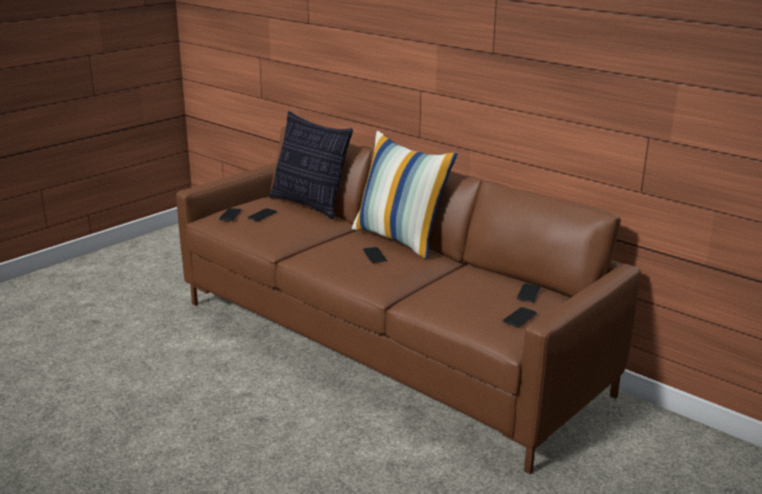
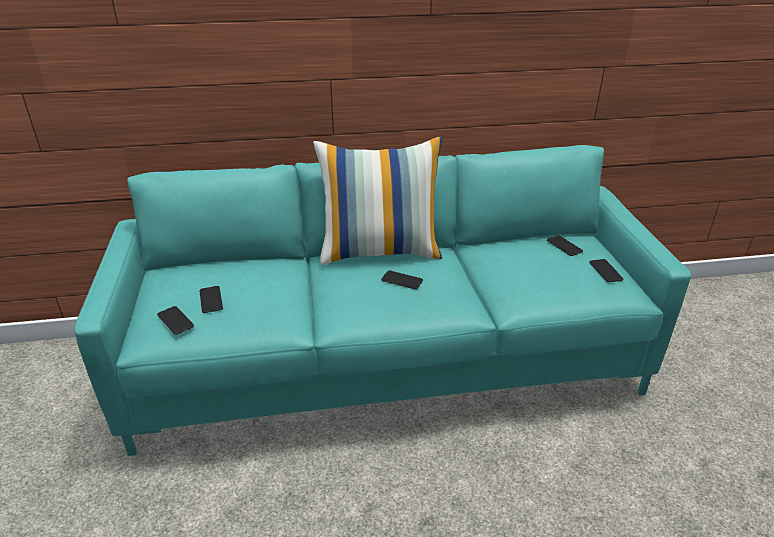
camera: 50 degrees left, 10 degrees up
brown sofa [176,126,641,474] -> turquoise sofa [74,145,691,456]
pillow [269,111,353,220] -> none

